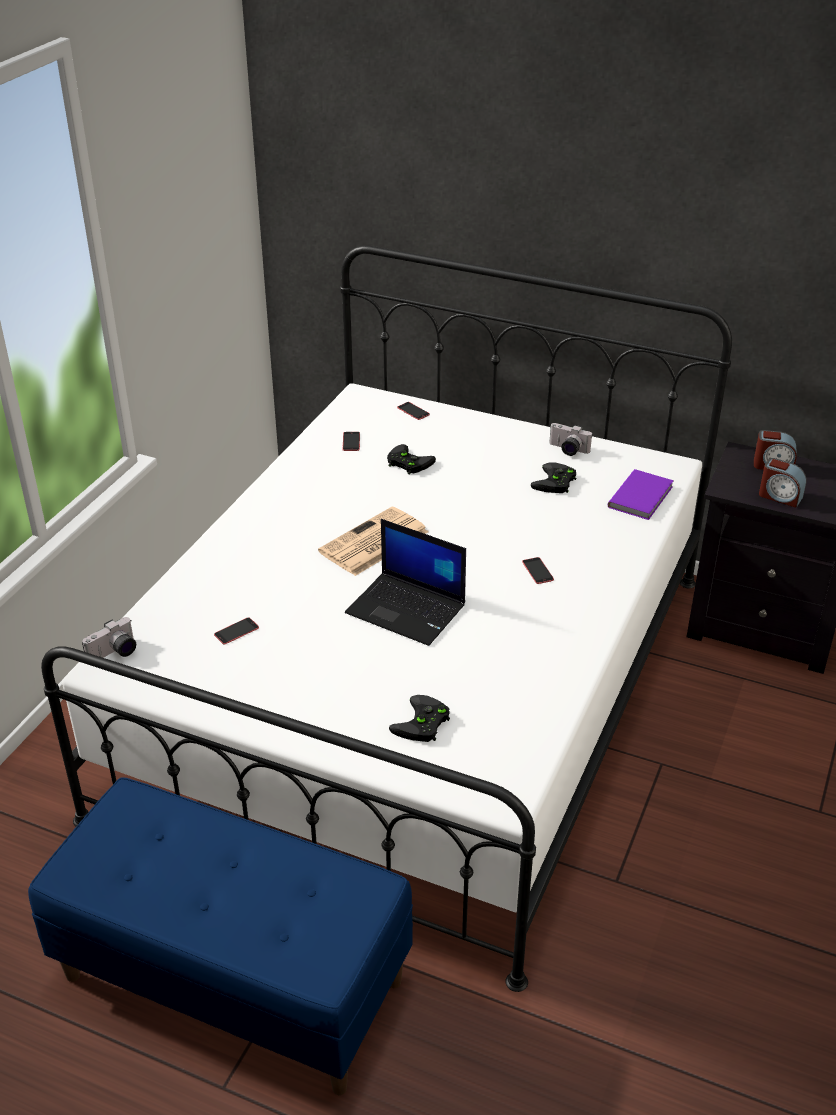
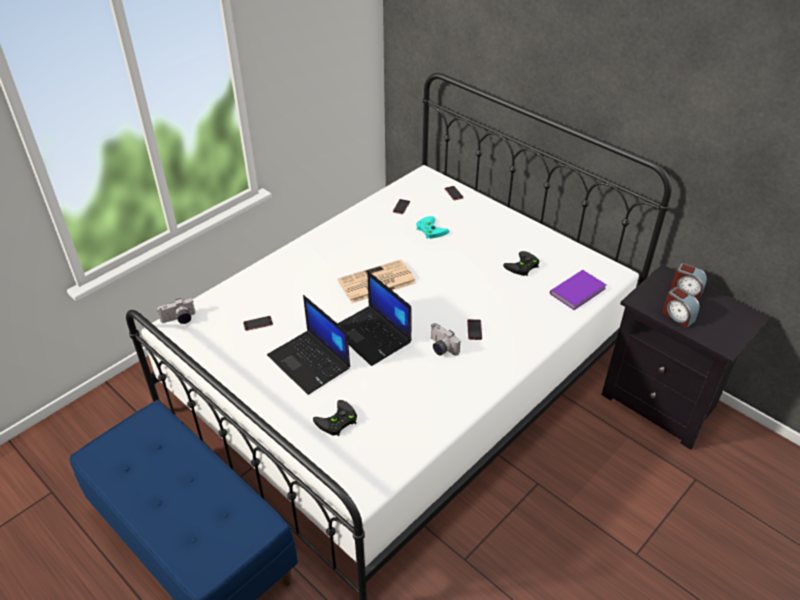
camera: 20 degrees right, 5 degrees up
black game controller [387,444,436,475] -> turquoise game controller [416,216,449,239]
camera [549,423,592,456] -> camera moved to [431,323,460,356]
none -> laptop [267,295,350,395]

